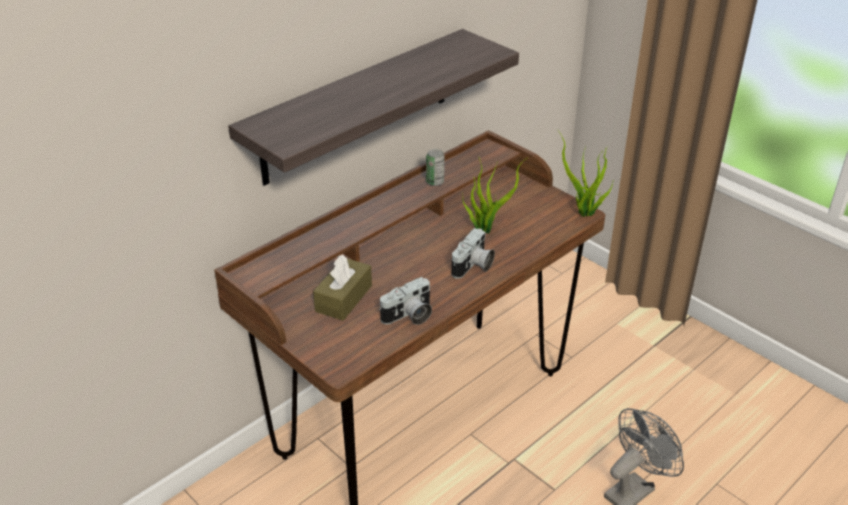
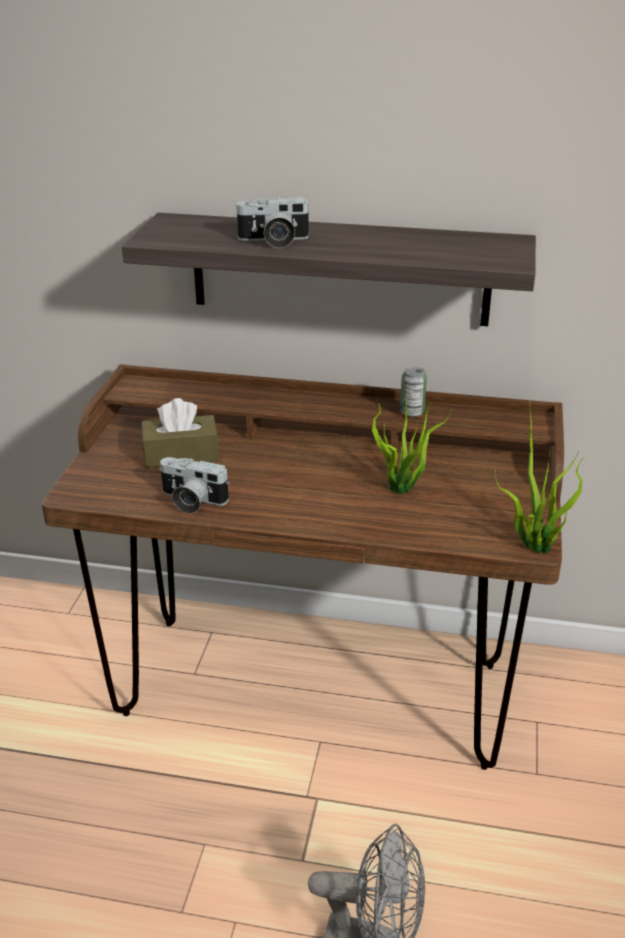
camera: 55 degrees right, 5 degrees down
camera [452,228,495,279] -> camera moved to [234,197,311,248]

